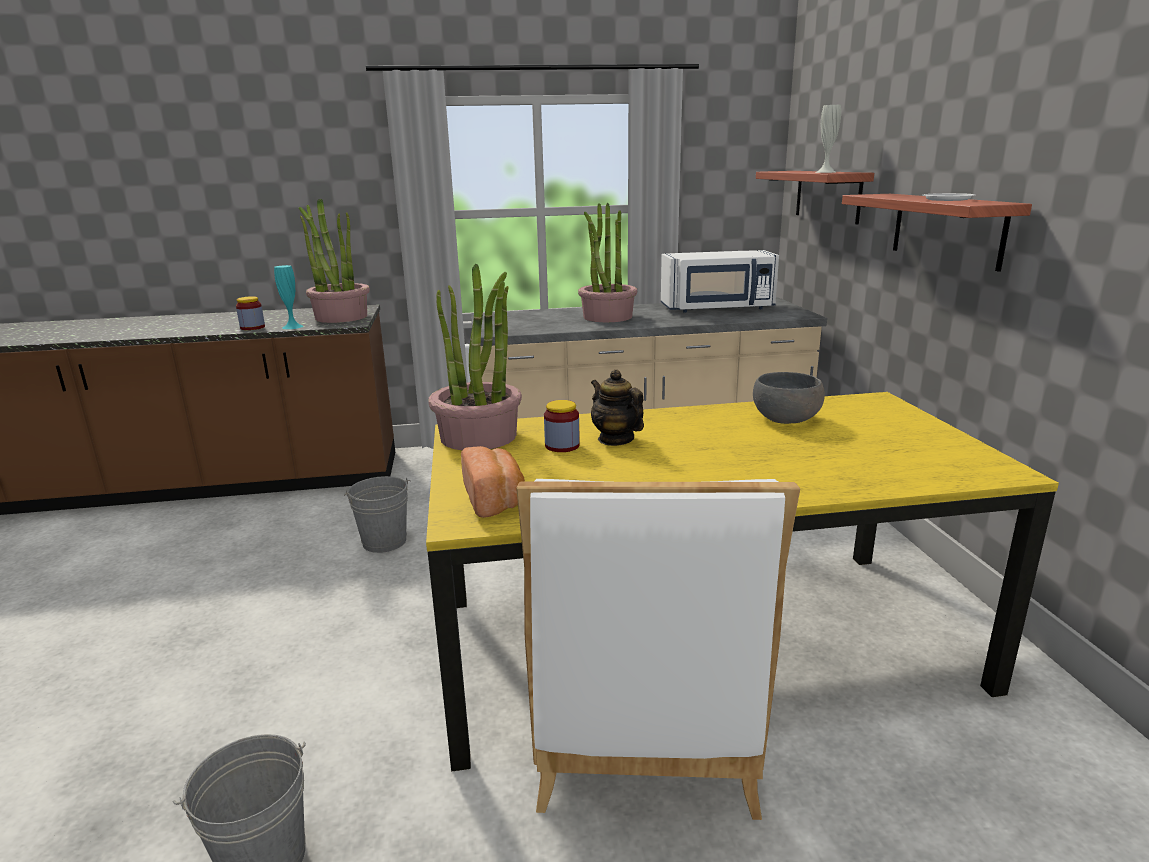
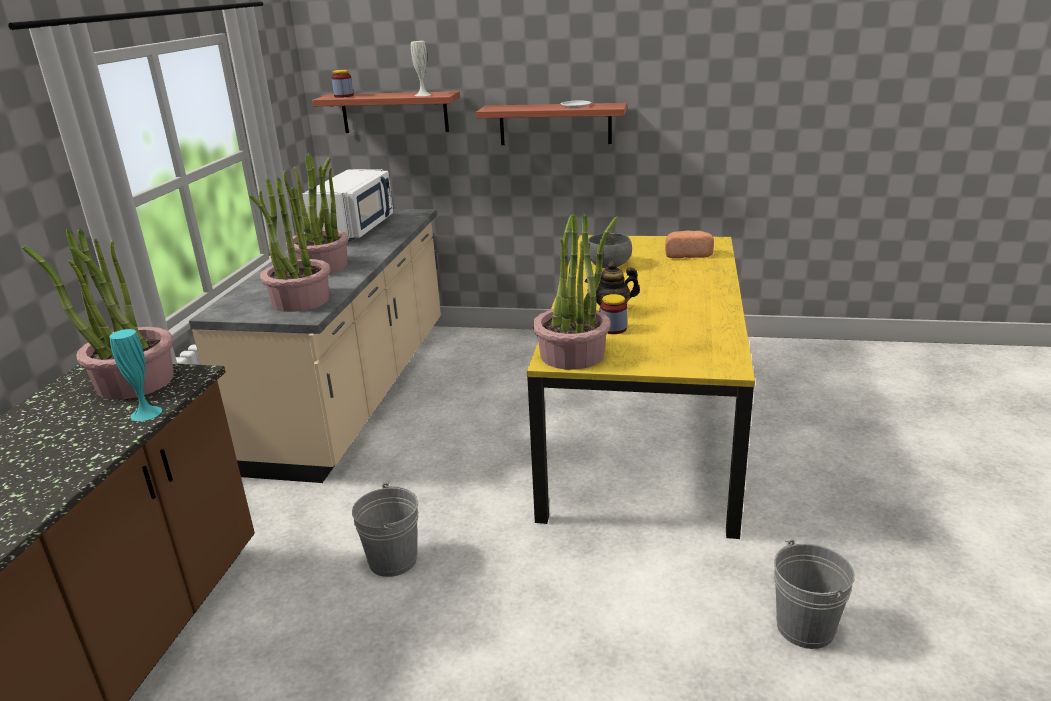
camera: 70 degrees left, 5 degrees up
jar [236,296,265,330] -> jar moved to [331,70,353,98]
bread [461,446,525,518] -> bread moved to [665,231,714,258]
white chair [516,479,800,820] -> none
none -> potted plant [249,177,331,312]

